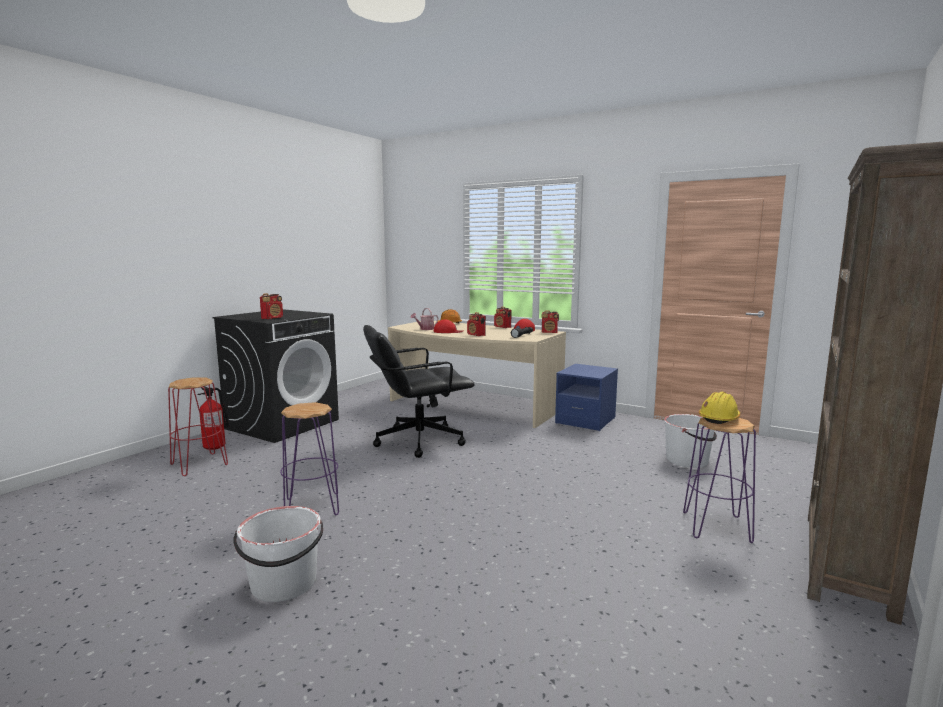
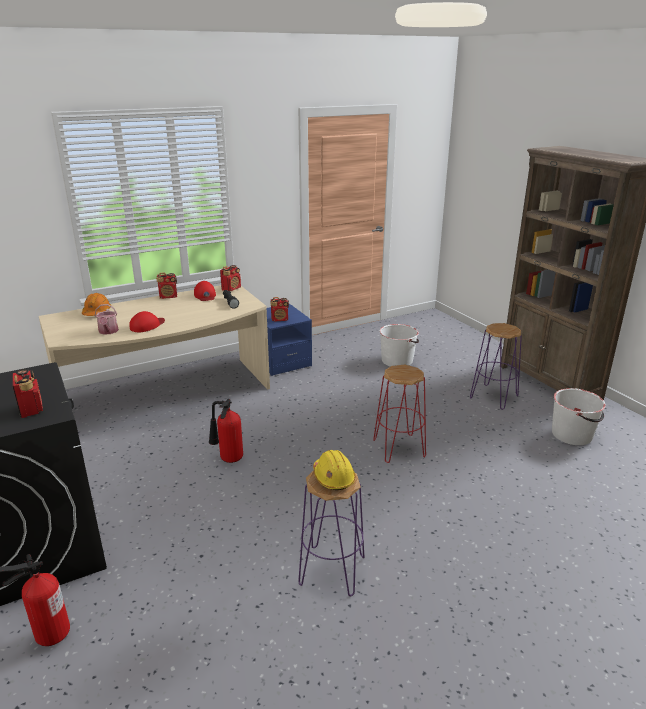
camera: 60 degrees left, 15 degrees up
red stool [168,377,228,476] -> red stool moved to [373,365,426,463]
white bucket [233,506,323,602] -> white bucket moved to [552,388,606,445]
black office chair [363,325,475,458] -> fire extinguisher [209,399,243,463]
radio [467,312,486,336] -> radio moved to [271,297,289,322]
yellow hard hat [699,392,740,424] -> yellow hard hat moved to [313,450,356,490]

